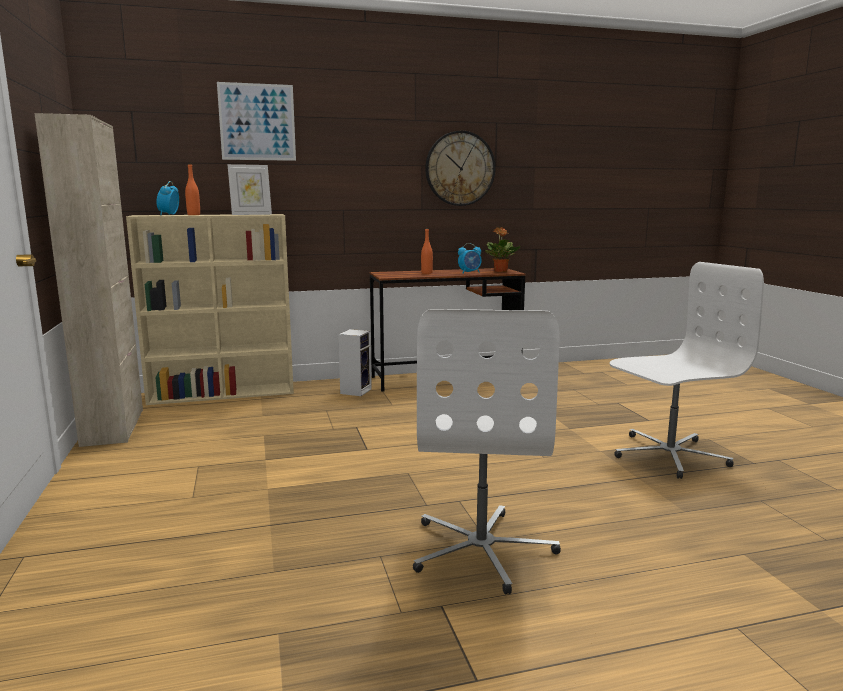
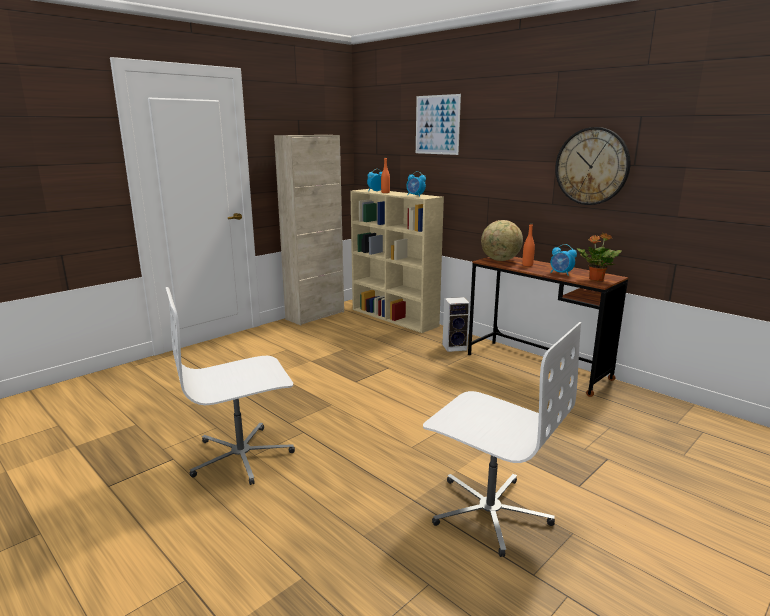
camera: 60 degrees right, 5 degrees up
picture frame [227,164,272,215] -> alarm clock [406,171,426,196]
none -> globe [481,220,523,261]

